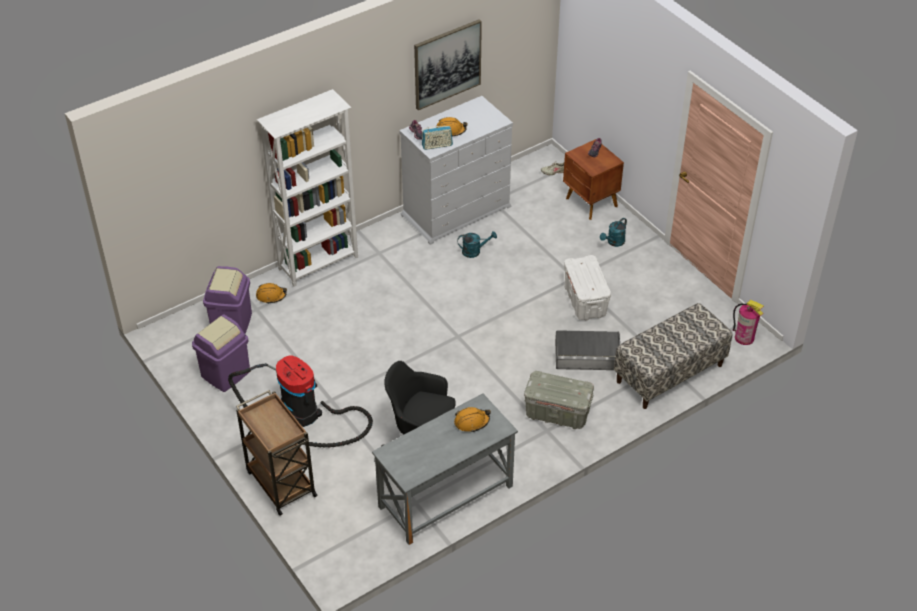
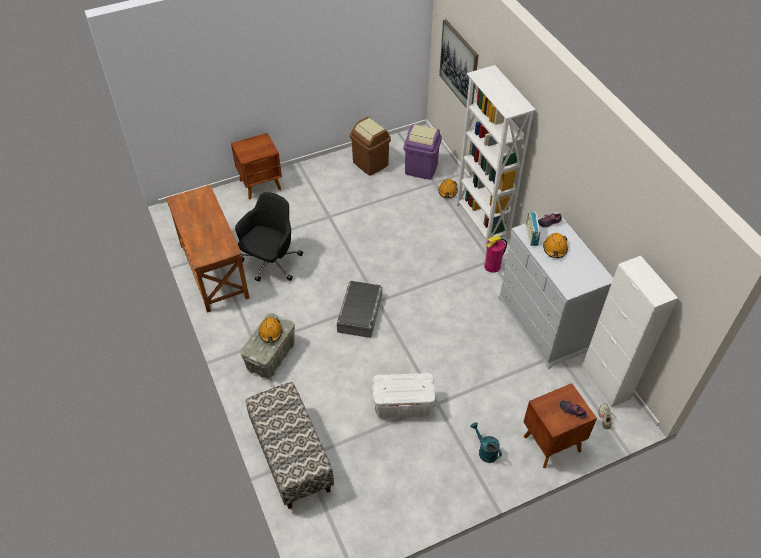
camera: 100 degrees right, 5 degrees up
purple trash can [192,314,250,392] -> brown trash can [350,117,391,176]
vacuum cleaner [228,355,373,448] -> none
brown cart [236,390,318,516] -> brown nightstand [231,133,282,199]
grey desk [372,393,518,545] -> brown desk [166,185,250,313]
picture [414,19,482,110] -> picture moved to [439,19,478,107]
orange hard hat [454,407,491,432] -> orange hard hat moved to [258,317,282,343]
turquoise watering can [457,231,497,258] -> none
grey storage box [555,330,620,370] -> grey storage box moved to [337,281,382,338]
fire extinguisher [733,300,764,345] -> fire extinguisher moved to [484,235,507,273]
none -> white cabinet [582,256,678,407]

